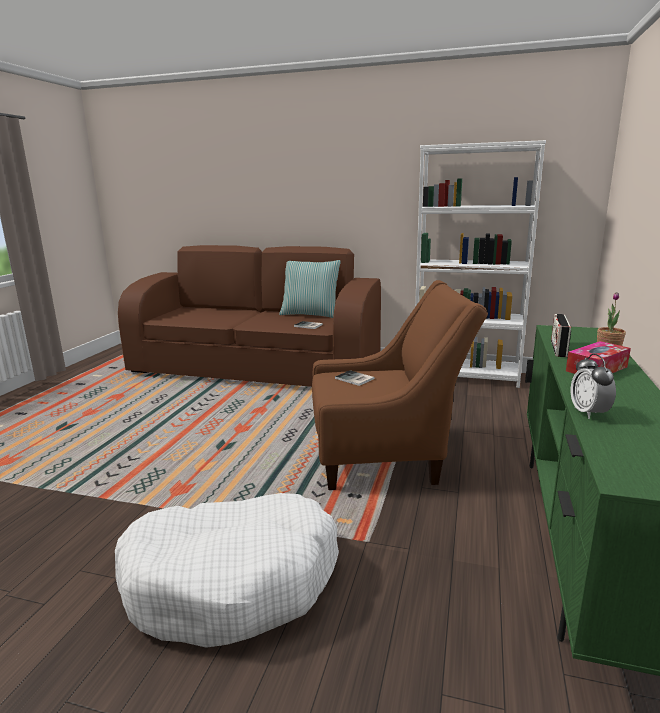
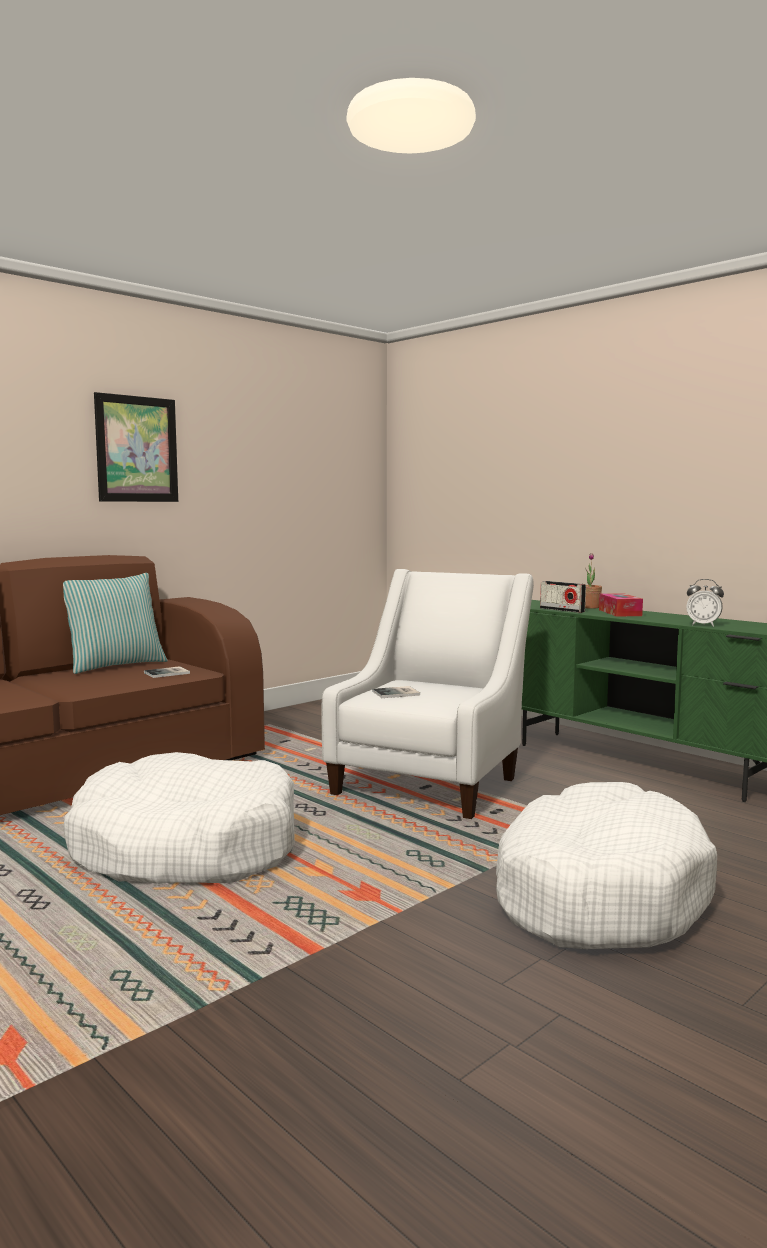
camera: 60 degrees left, 10 degrees down
brown armchair [312,280,488,490] -> white armchair [322,569,534,819]
white bookcase [415,140,546,388] -> none
none -> white dog bed [63,752,294,884]
none -> picture [94,392,178,502]

